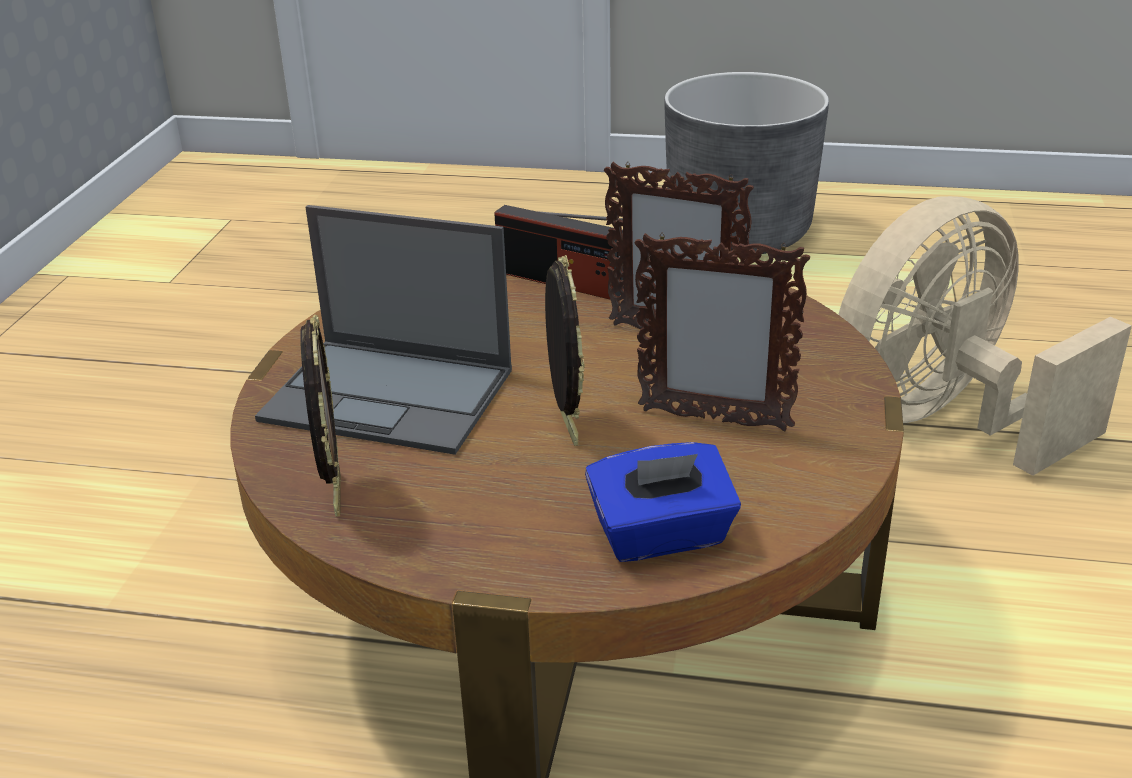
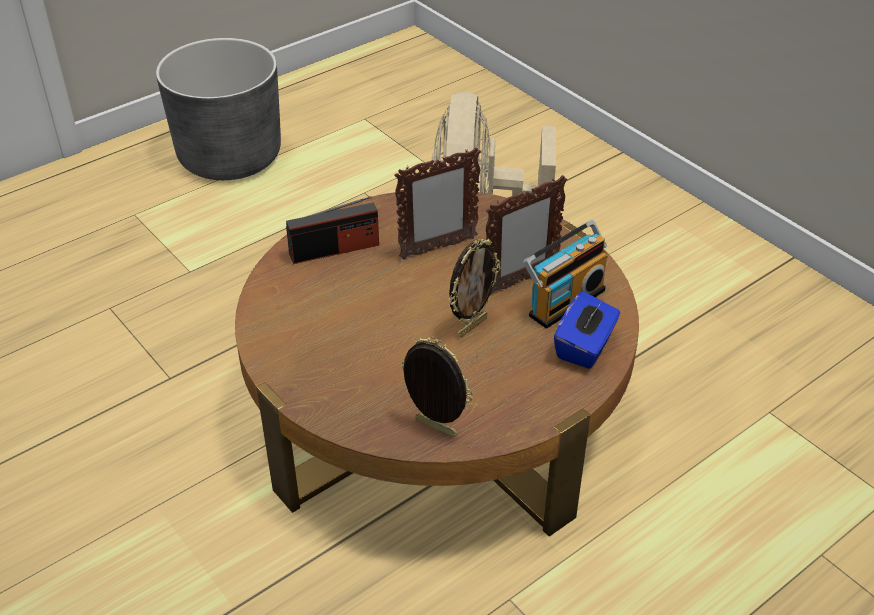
camera: 50 degrees left, 10 degrees up
laptop [255,205,512,455] -> none
picture frame [545,255,585,446] -> picture frame turned 105 degrees clockwise [449,239,501,337]
none -> radio [523,220,607,329]

